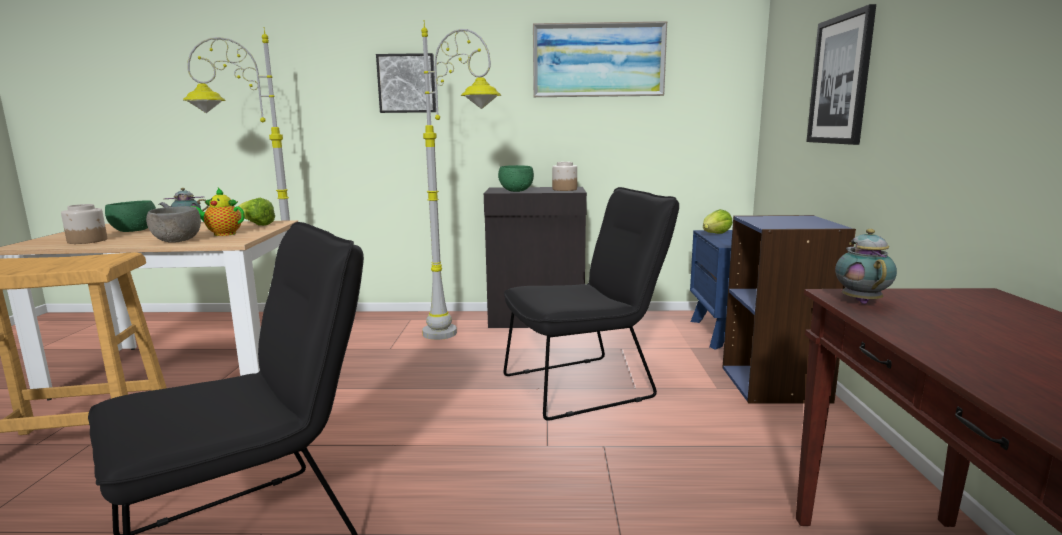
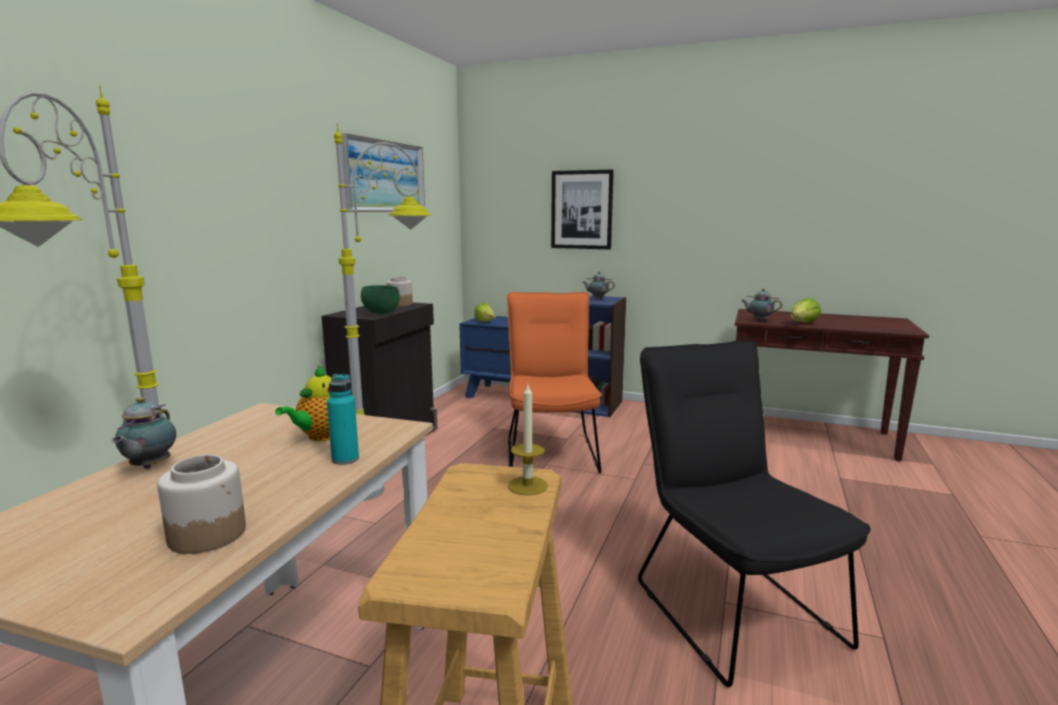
camera: 70 degrees left, 0 degrees up
green bowl [105,200,156,232] -> none
grey bowl [146,206,201,243] -> turquoise bottle [327,374,359,465]
lettuce [238,198,275,226] -> lettuce moved to [791,298,821,323]
picture [376,53,436,113] -> none
black chair [504,187,679,421] -> orange chair [507,292,602,473]
none -> candle [508,384,548,496]
none -> teapot [583,272,615,300]

